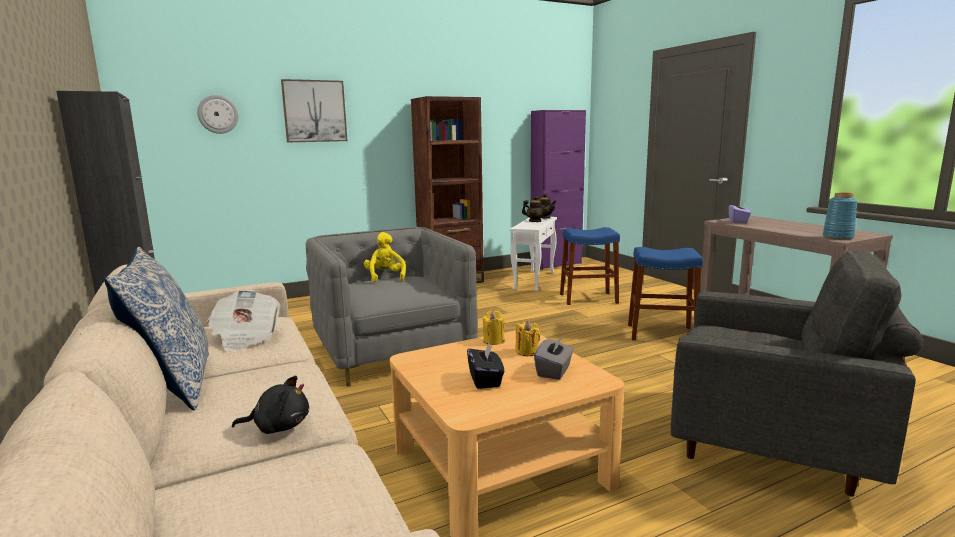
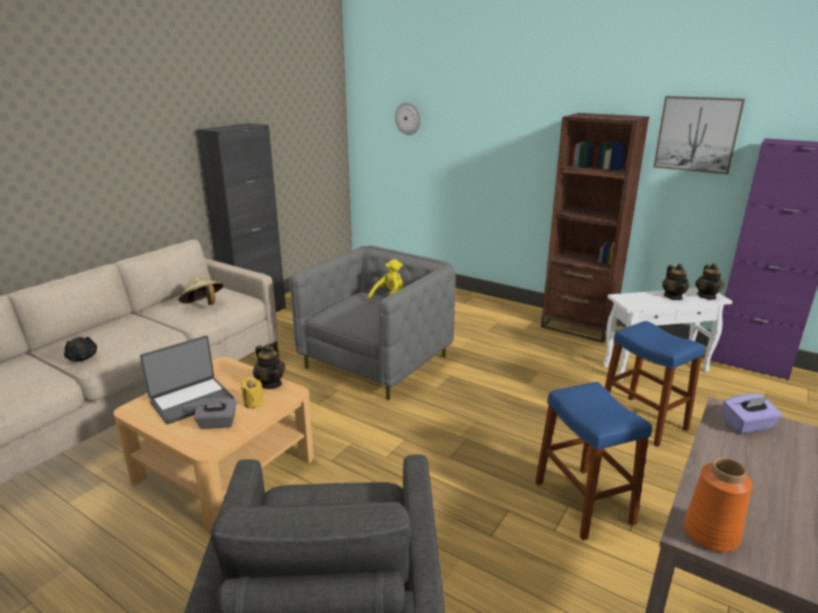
camera: 60 degrees right, 10 degrees up
pillow [104,247,209,410] -> none
newspaper [207,289,281,351] -> beige hat [179,277,223,305]
picture [281,79,347,142] -> picture moved to [654,96,745,174]
black tissue box [467,342,504,389] -> laptop [140,336,234,425]
yellow candle [483,310,505,345] -> teapot [253,345,285,389]
blue vase [822,192,857,240] -> orange vase [684,457,753,552]

